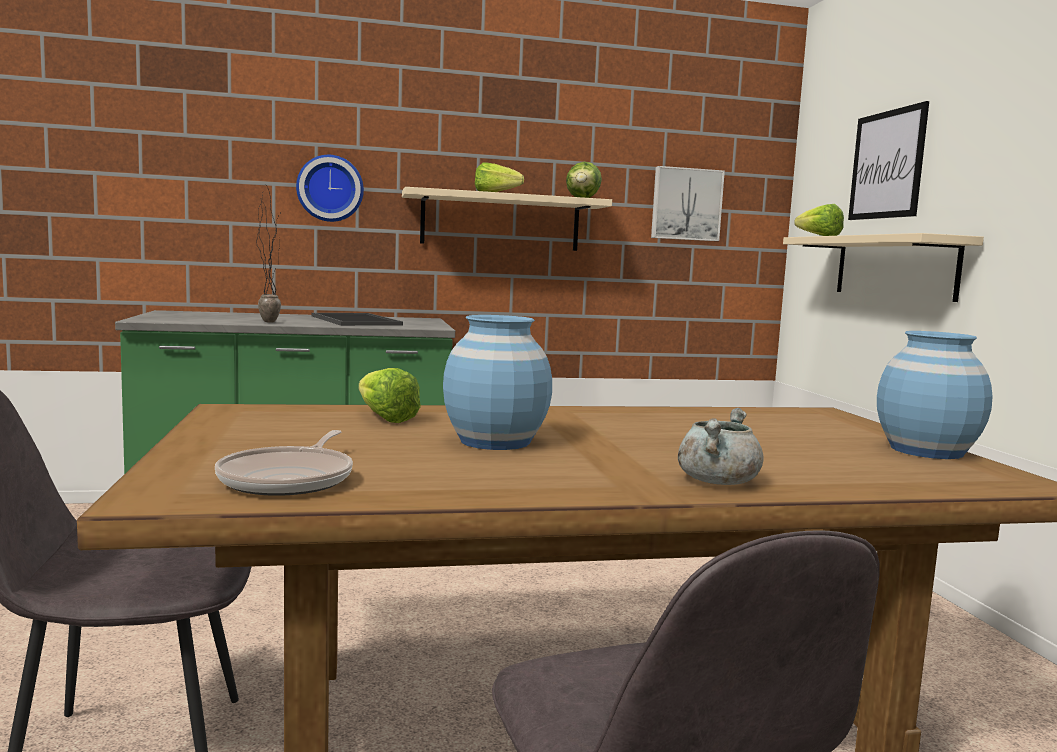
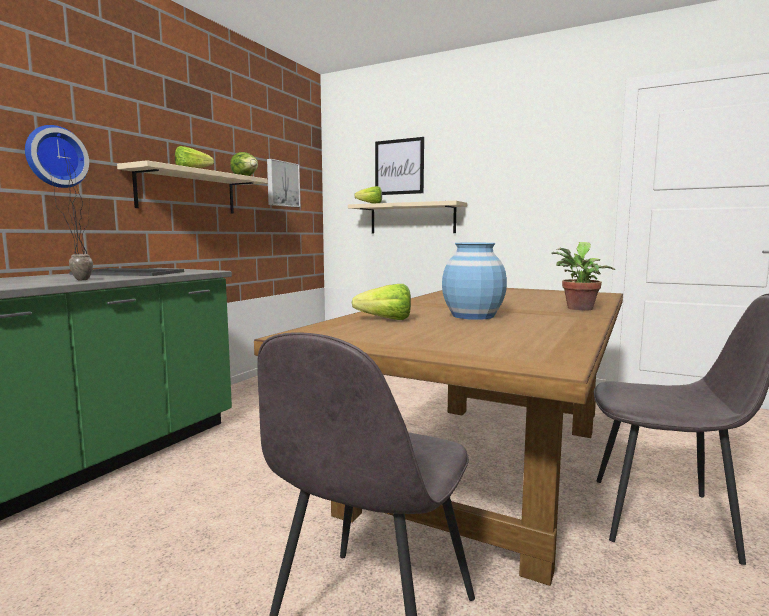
camera: 50 degrees left, 0 degrees up
frying pan [215,430,353,496] -> none
grey cooking pot [678,408,764,485] -> potted plant [551,242,615,311]
blue vase [877,331,993,459] -> none

